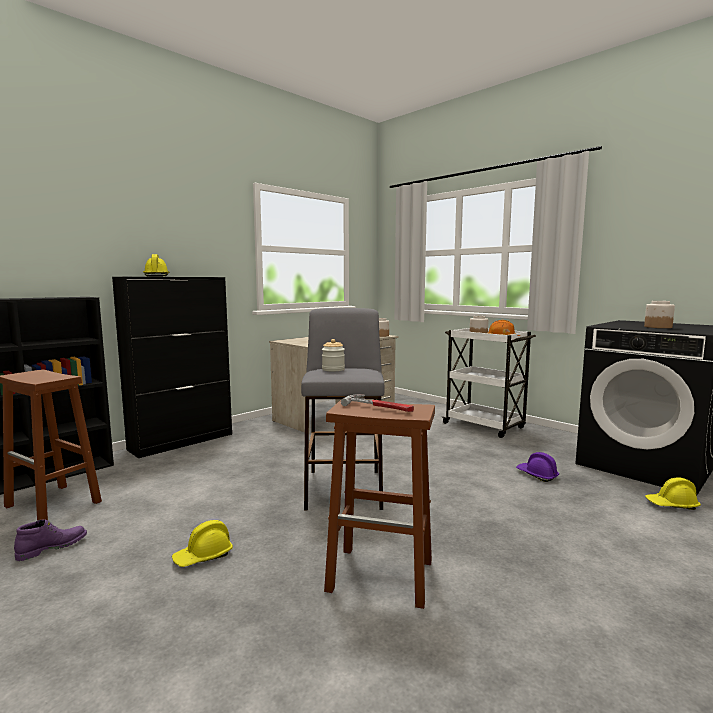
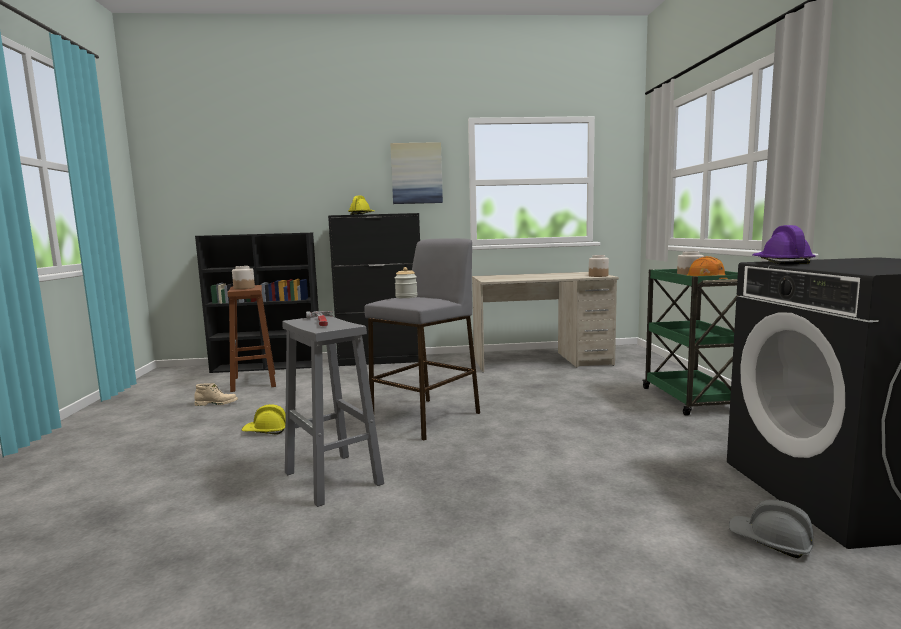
camera: 40 degrees right, 0 degrees up
purple boot [14,519,87,561] -> beige boot [194,383,238,406]
brown stool [324,400,435,609] -> grey stool [282,316,384,507]
white cart [442,328,536,438] -> green cart [643,269,740,416]
purple hard hat [516,452,559,482] -> purple hard hat moved to [752,225,815,265]
jar [644,301,675,328] -> jar moved to [232,266,255,289]
yellow hard hat [645,477,701,510] -> grey hard hat [729,500,814,558]
none -> picture [390,142,443,204]

